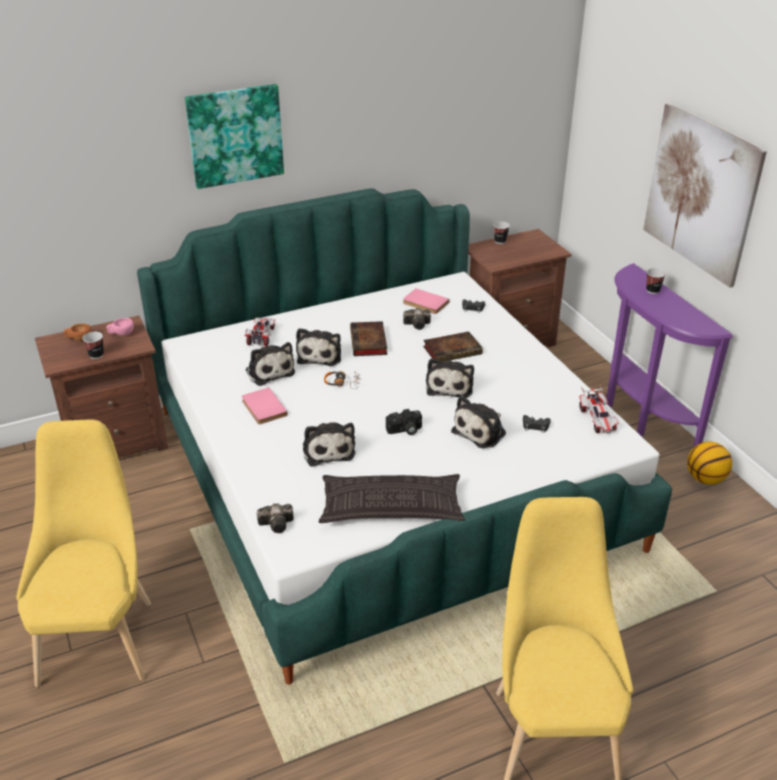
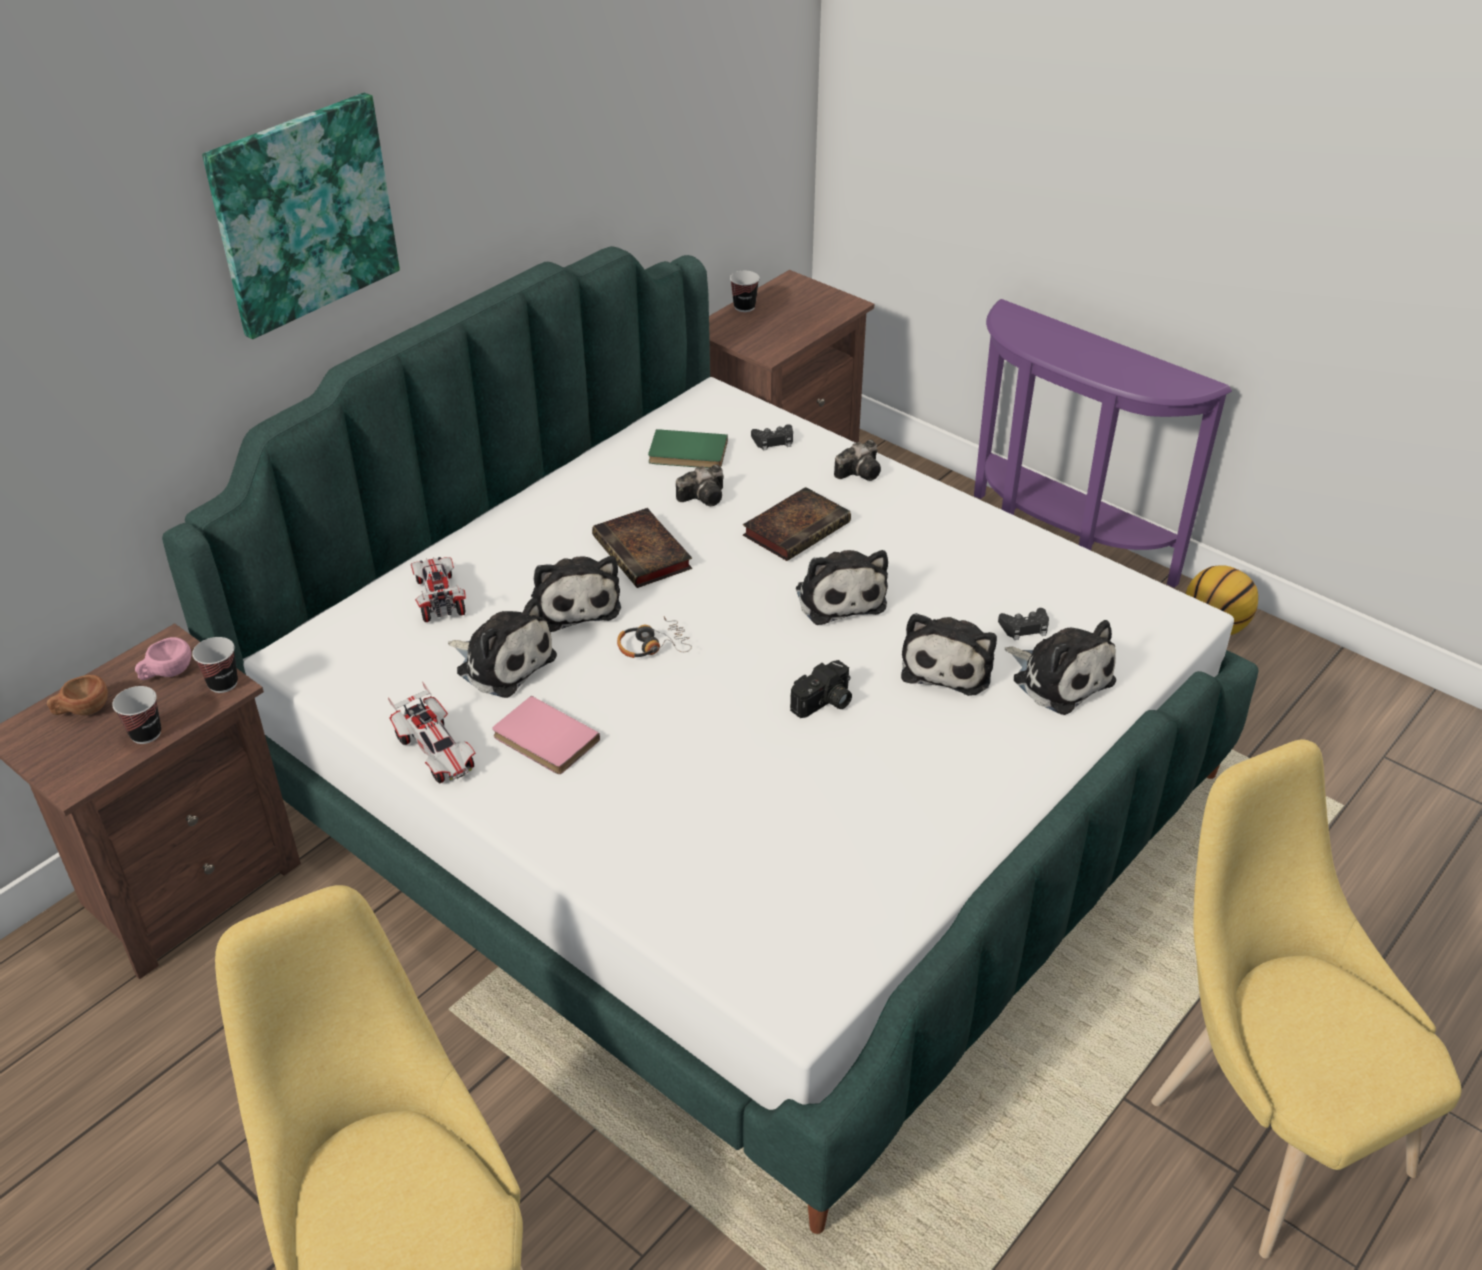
camera: 25 degrees left, 5 degrees up
camera [257,503,294,533] -> camera moved to [834,439,881,481]
plush toy [303,422,355,467] -> plush toy moved to [1005,620,1116,715]
pillow [318,474,466,523] -> none
pink book [403,288,450,314] -> green book [648,429,728,468]
toy car [579,385,619,433] -> toy car moved to [388,682,476,784]
picture [643,103,767,288] -> none
cup [646,268,666,294] -> cup moved to [192,637,238,693]

